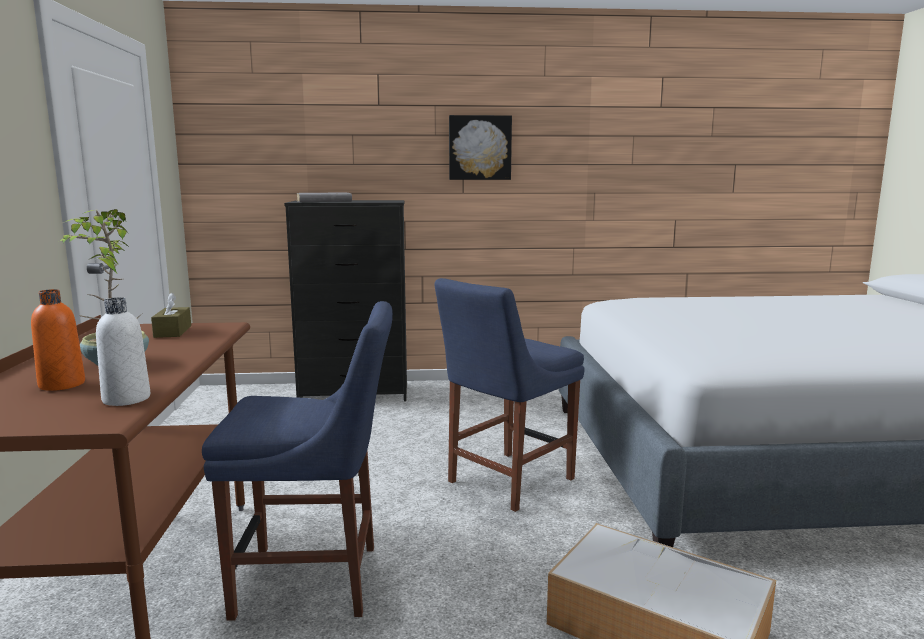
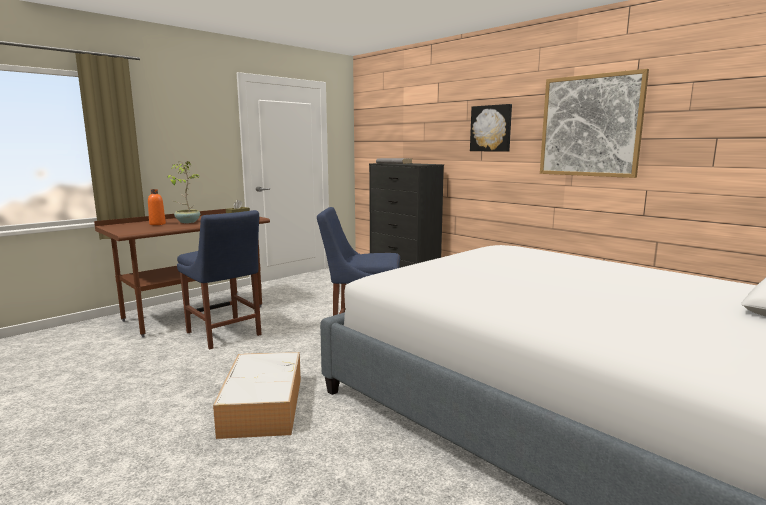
camera: 50 degrees right, 0 degrees up
white bottle [96,297,150,406] -> none
none -> picture [540,69,649,178]

